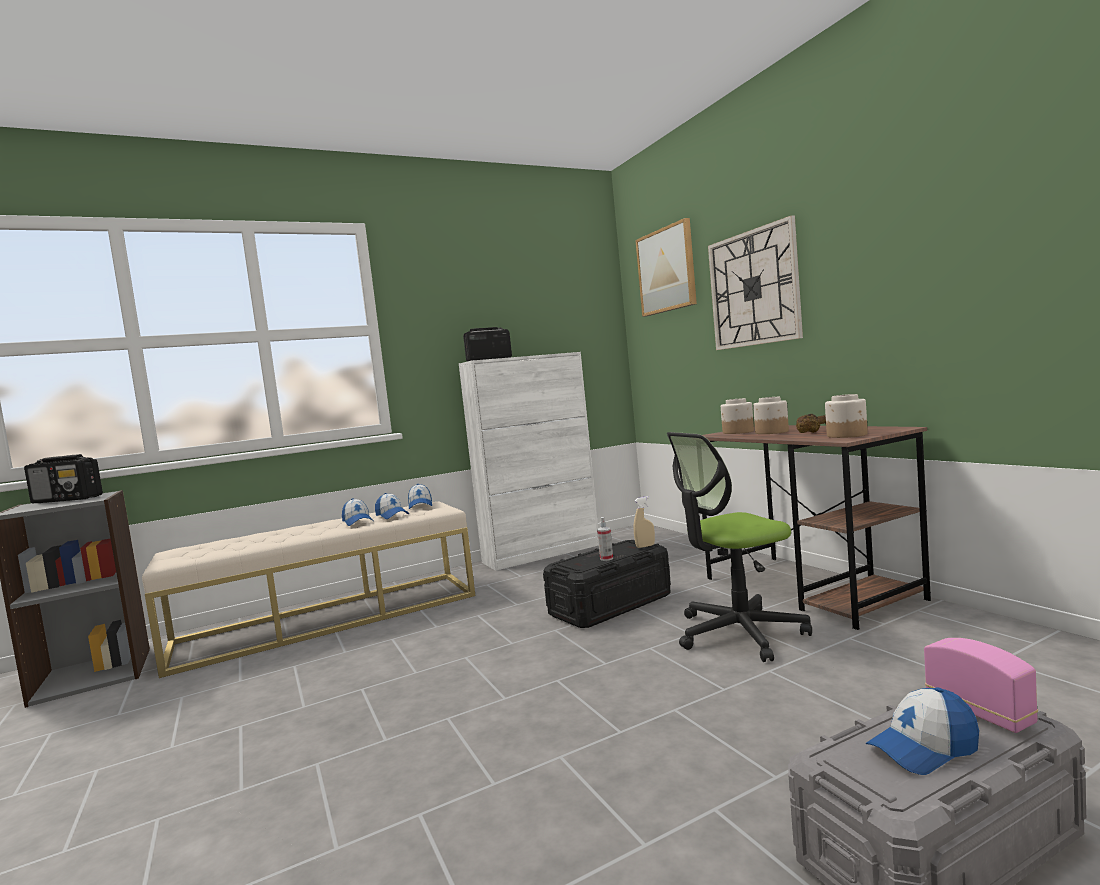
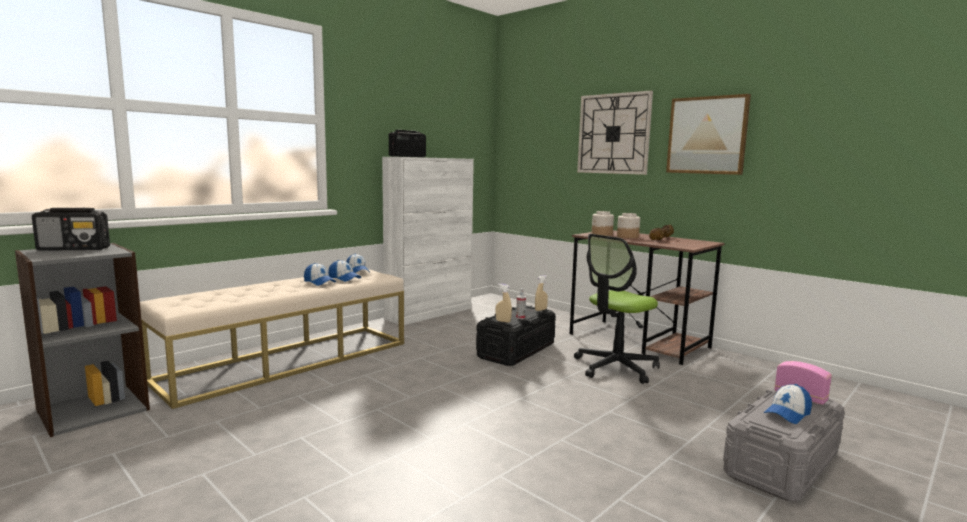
camera: 20 degrees left, 5 degrees up
picture [635,218,697,317] -> picture moved to [666,94,751,175]
jar [825,394,868,438] -> none
none -> beige spray bottle [496,284,512,323]

